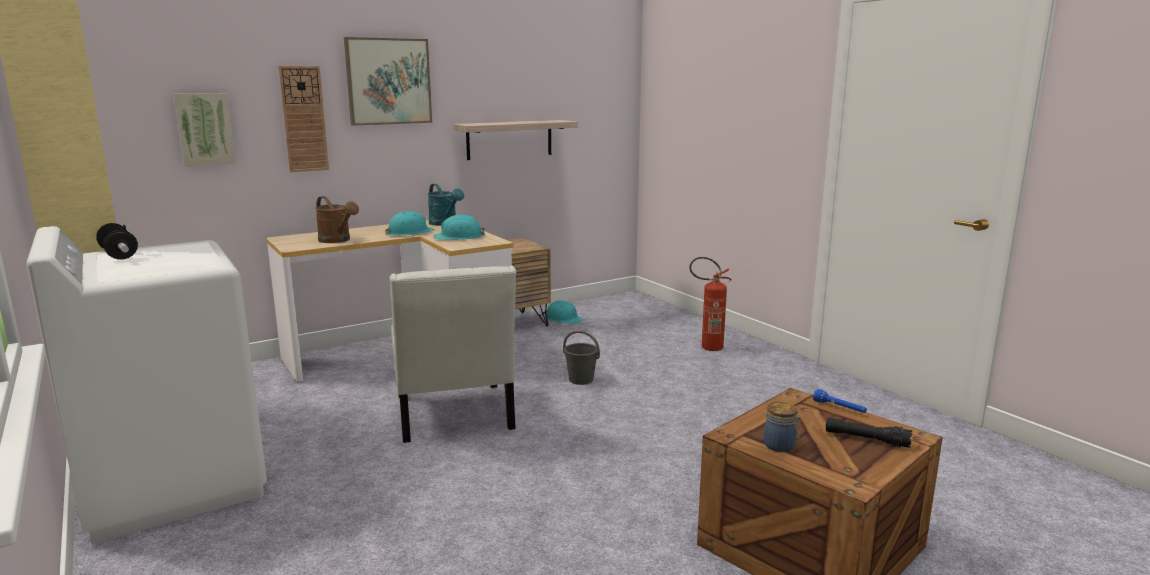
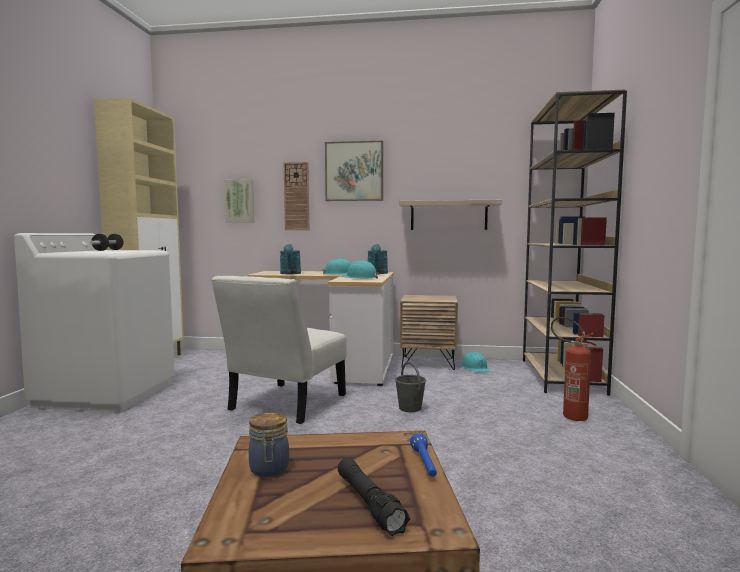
camera: 40 degrees right, 10 degrees down
brown watering can [315,196,359,243] -> turquoise watering can [280,244,301,274]
none -> brown bookcase [523,89,627,396]

